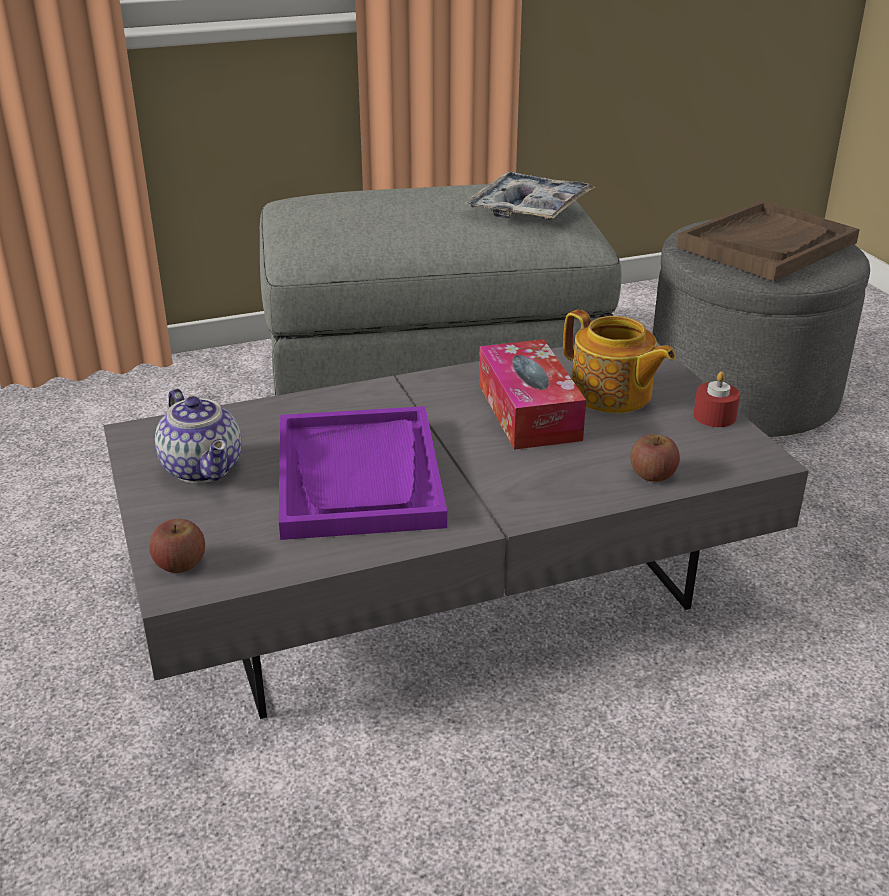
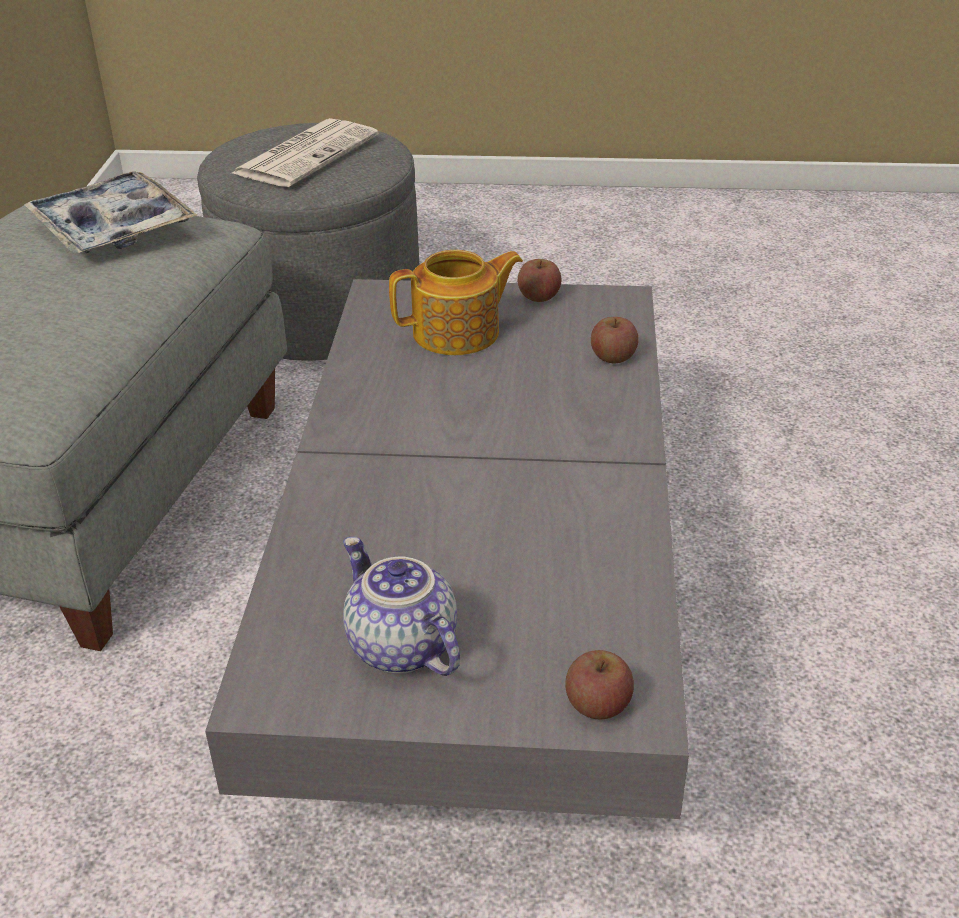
camera: 65 degrees left, 5 degrees up
teapot [155,388,242,484] -> teapot turned 120 degrees counterclockwise [343,537,460,676]
purple tray [279,406,447,540] -> none
tissue box [479,339,586,450] -> none
brown tray [676,200,860,281] -> newspaper [230,118,379,187]
red candle [694,371,740,427] -> apple [518,259,561,302]

